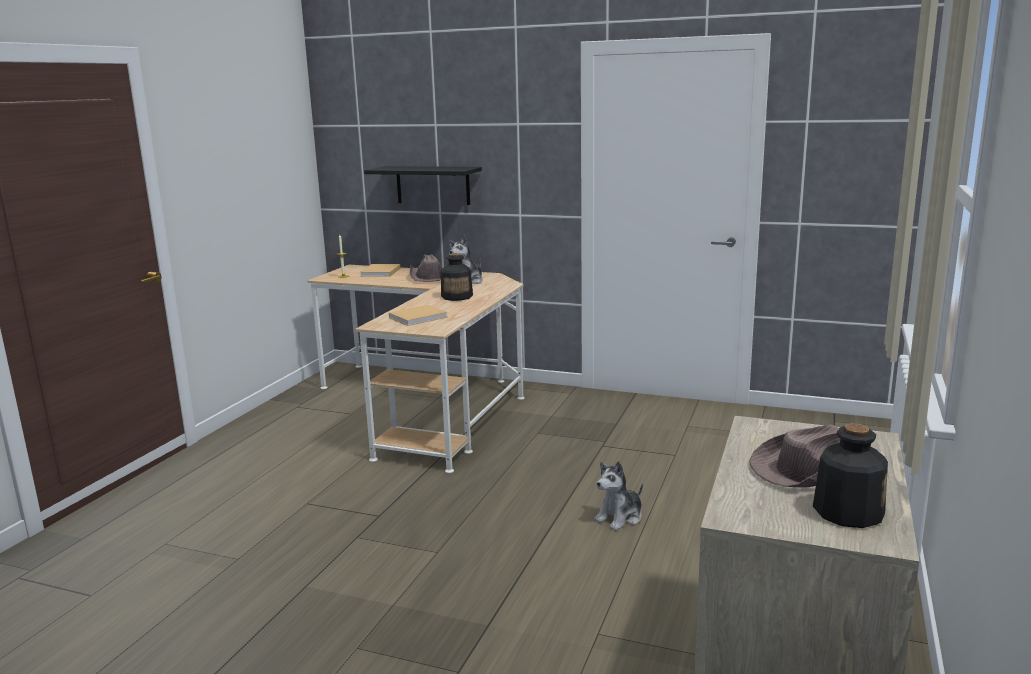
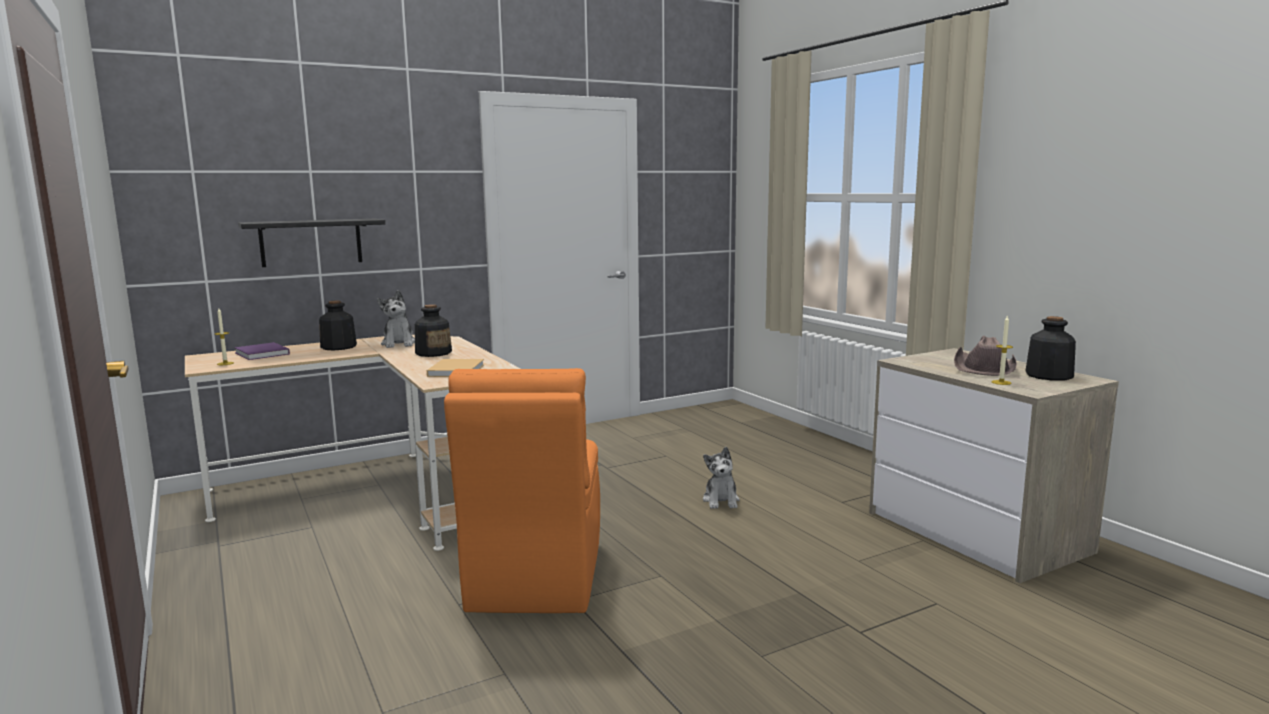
camera: 50 degrees left, 5 degrees down
beige book [360,264,401,277] -> purple book [234,342,290,360]
brown hat [410,254,442,282] -> bottle [319,300,357,350]
none -> orange chair [444,368,600,613]
none -> candle [991,316,1013,385]

